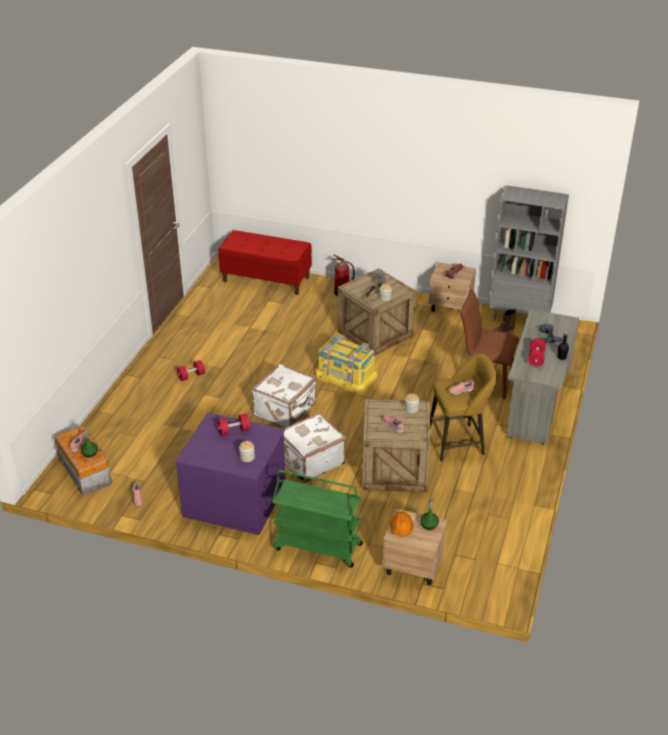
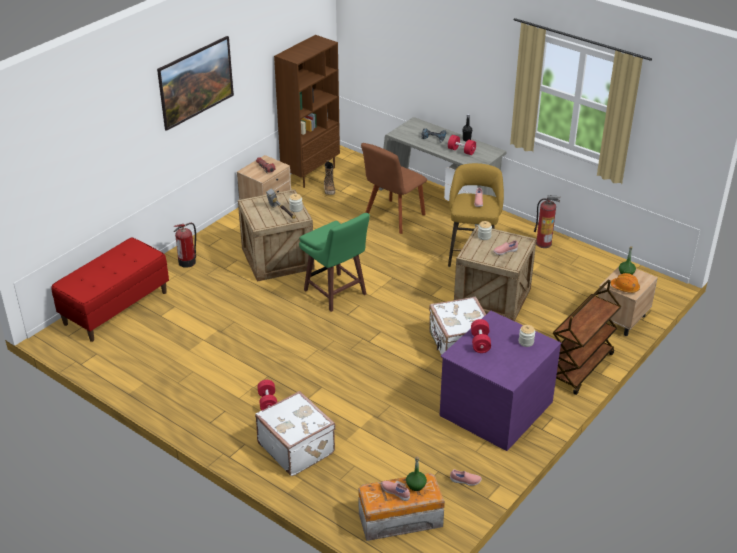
camera: 70 degrees left, 0 degrees up
white suitcase [252,364,316,428] -> white suitcase moved to [255,391,336,476]
green cart [272,470,363,568] -> brown cart [553,280,621,395]
yellow storage box [315,334,377,393] -> green stool [299,213,370,312]
grey bookcase [489,185,569,320] -> brown bookcase [274,35,340,188]
none -> picture [157,36,234,131]
none -> fire extinguisher [534,195,561,248]

